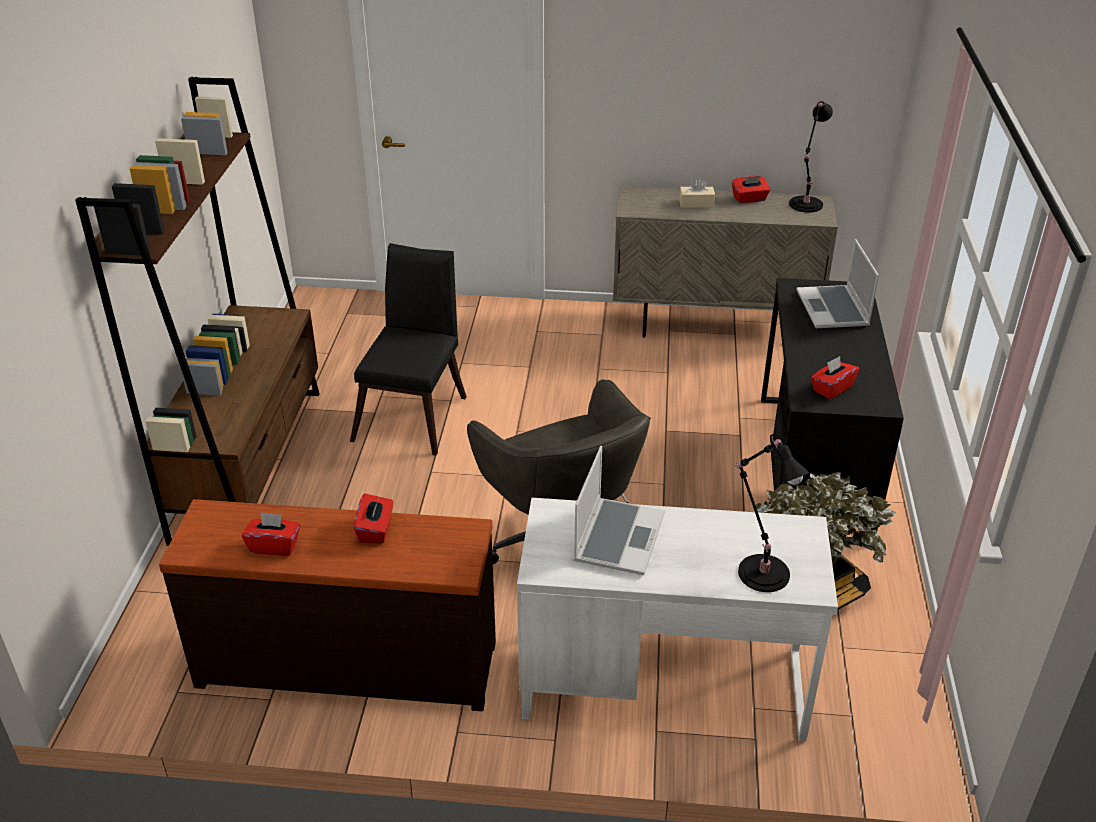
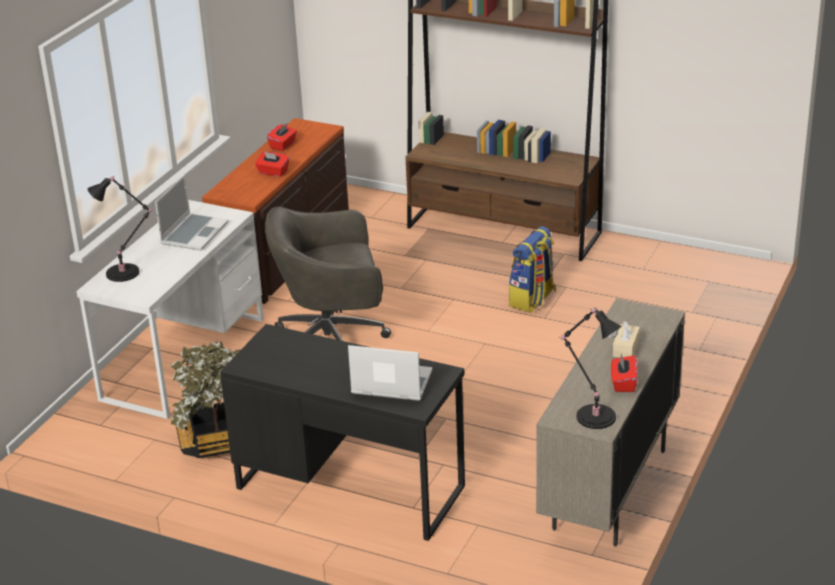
camera: 110 degrees right, 5 degrees down
black chair [350,243,467,456] -> backpack [509,226,556,313]
laptop [574,446,665,575] -> laptop turned 105 degrees counterclockwise [155,175,229,250]
red tissue box [811,356,859,400] -> none

